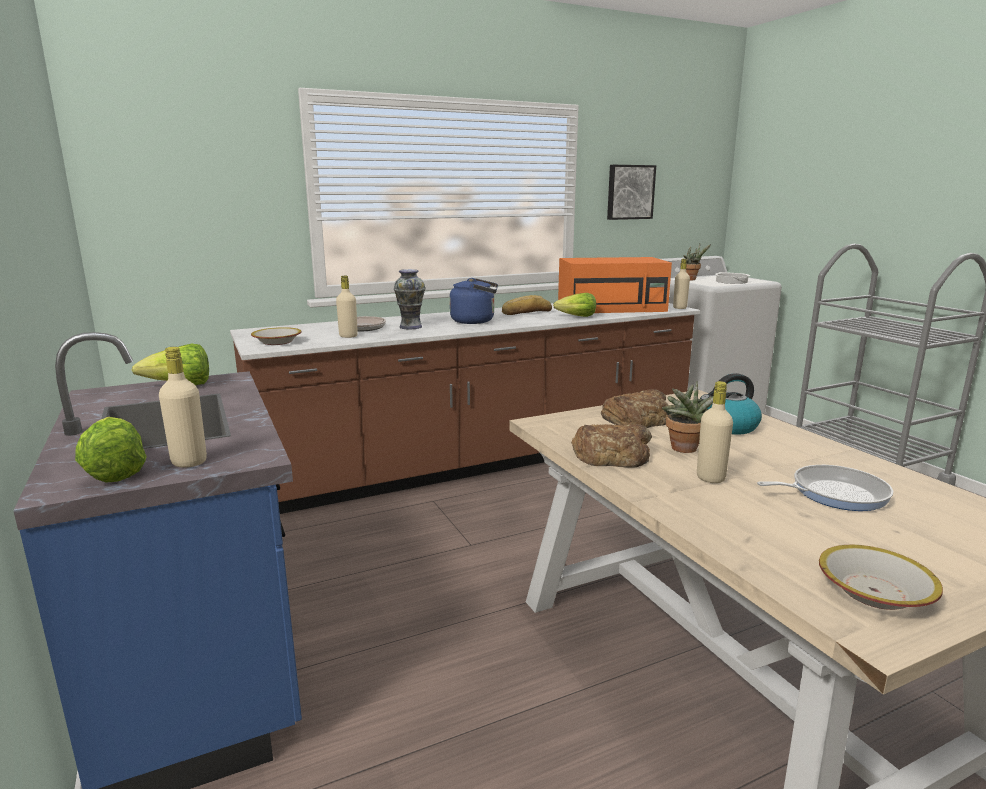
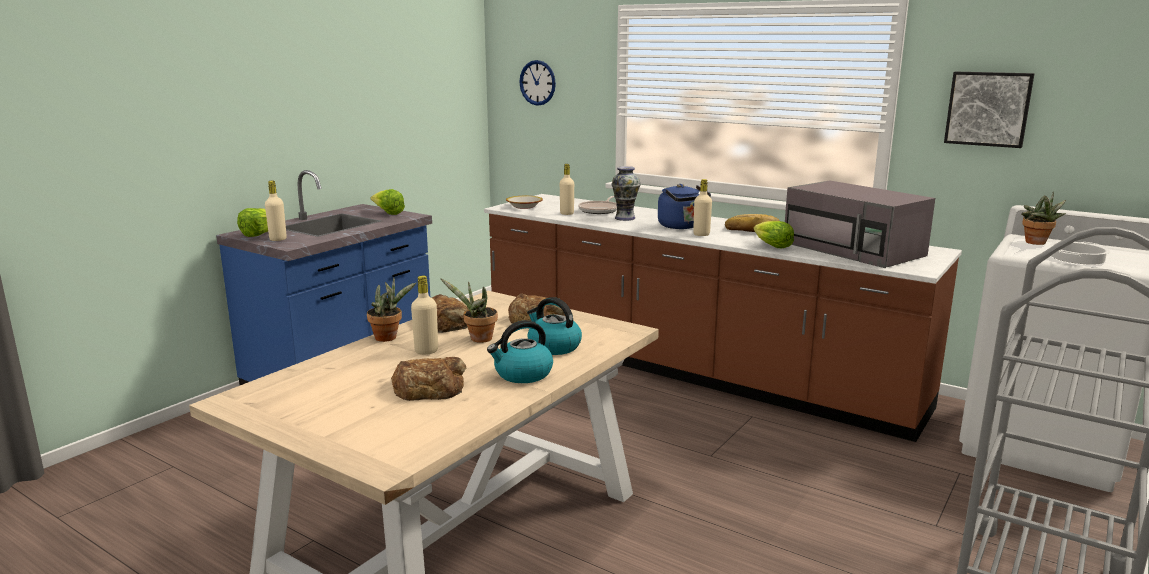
camera: 60 degrees right, 0 degrees up
orange microwave [558,257,672,313] -> grey microwave [785,181,935,268]
beige bottle [673,259,690,309] -> beige bottle moved to [693,179,712,236]
frying pan [757,465,893,511] -> bread [391,357,467,401]
bowl [819,545,943,610] -> none
none -> potted plant [367,277,416,342]
none -> kettle [487,320,553,383]
none -> wall clock [519,60,556,106]

